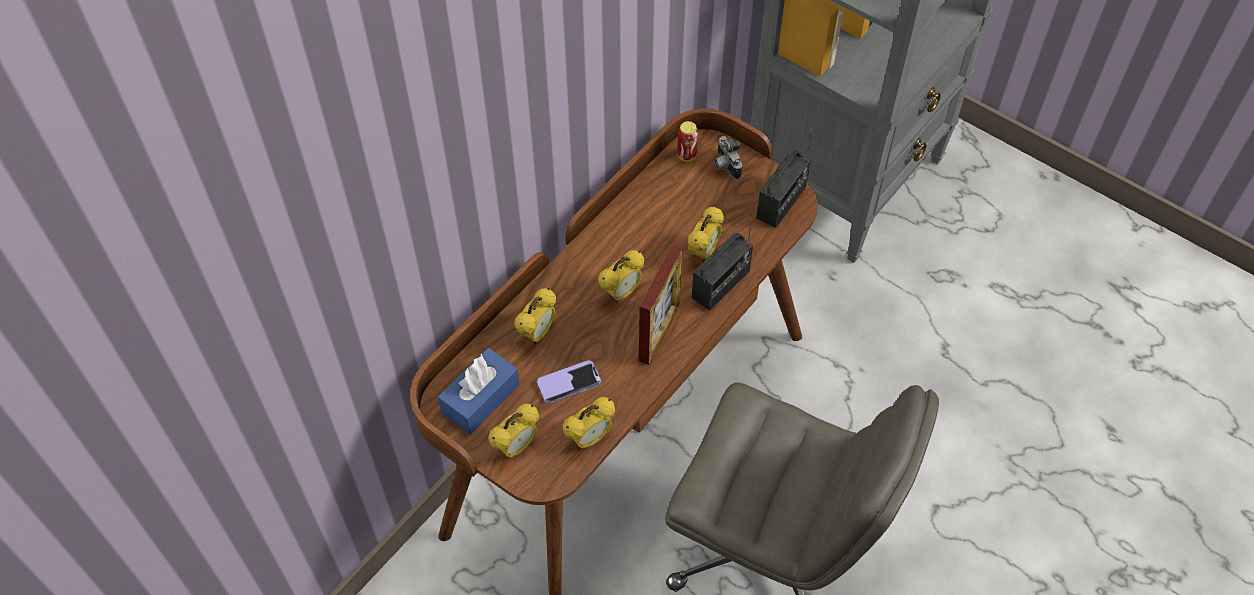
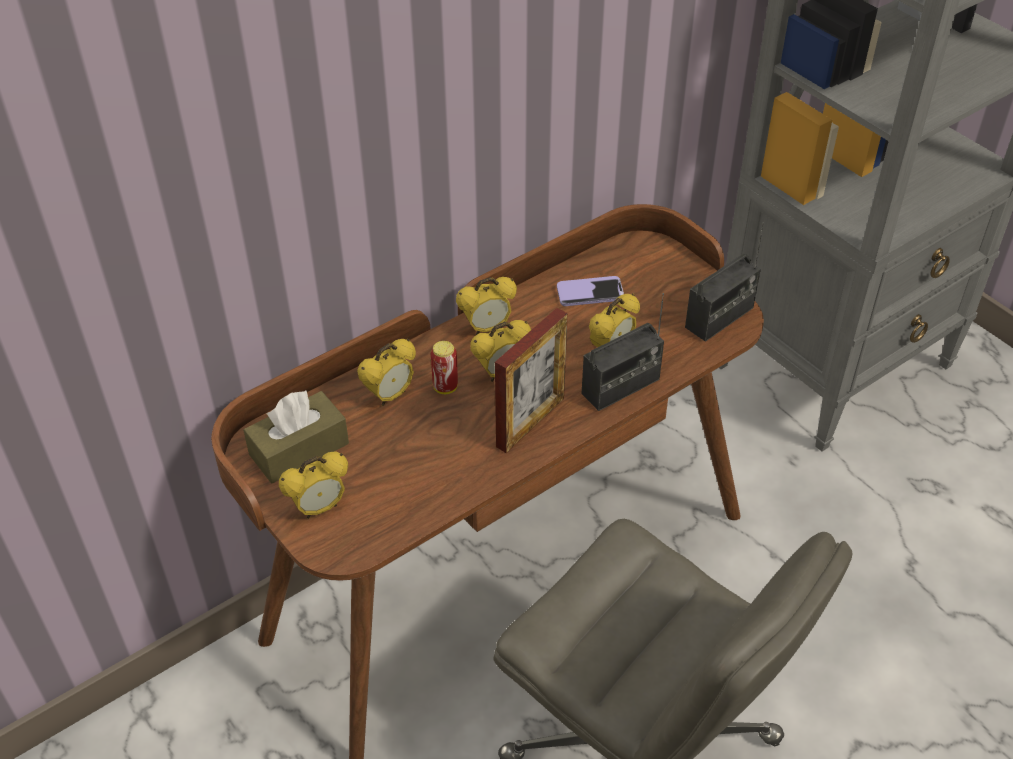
camera: 15 degrees right, 10 degrees down
blue tissue box [438,348,519,435] -> brown tissue box [243,390,349,483]
phone [537,360,601,404] -> phone moved to [557,276,624,306]
alarm clock [563,397,615,449] -> alarm clock moved to [456,277,517,335]
can [677,121,698,162] -> can moved to [431,341,458,394]
camera [714,136,742,179] -> none

